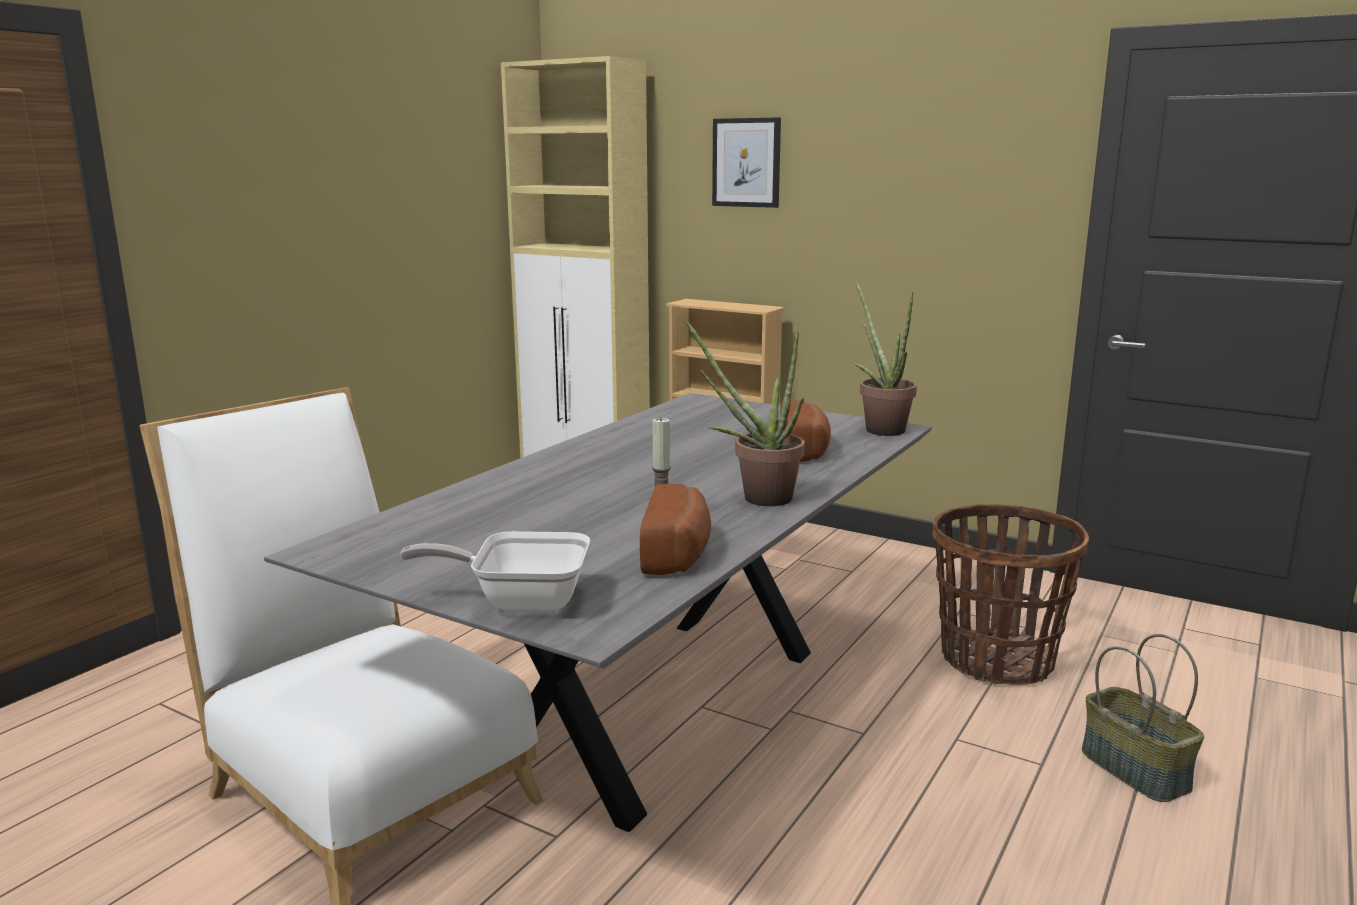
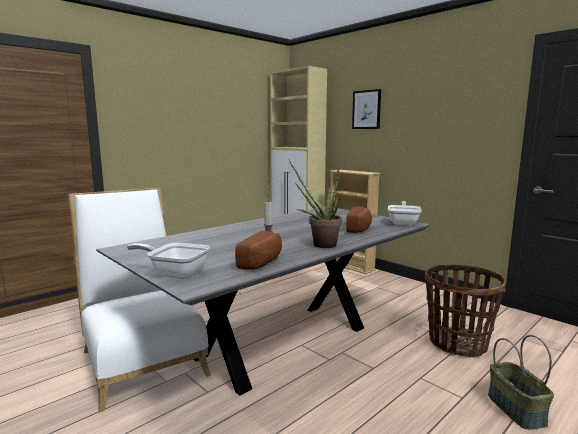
camera: 15 degrees right, 5 degrees down
potted plant [853,279,917,436] -> frying pan [388,201,422,226]

